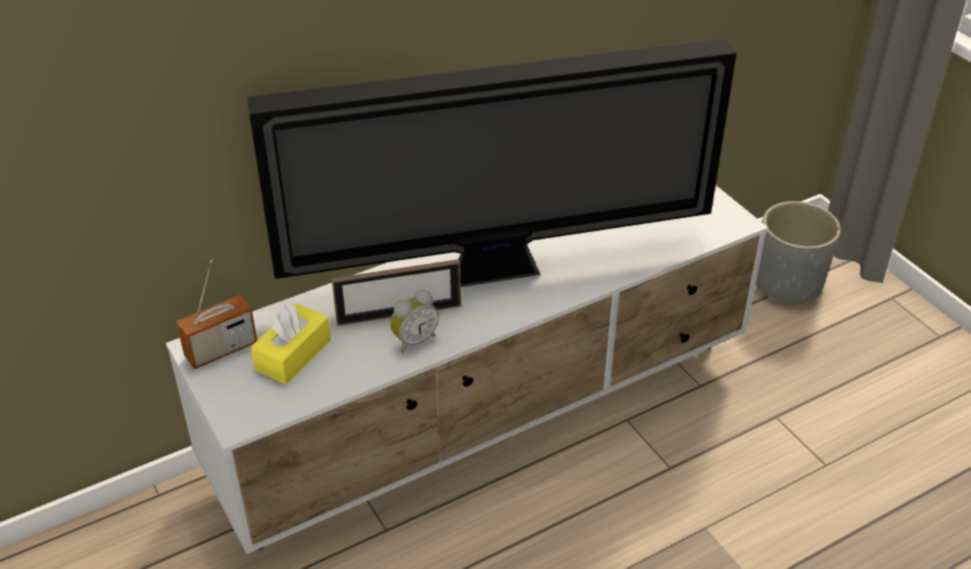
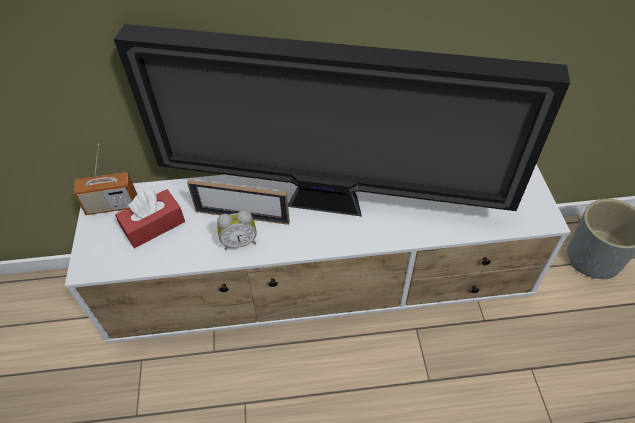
camera: 25 degrees right, 10 degrees up
yellow tissue box [251,303,331,385] -> red tissue box [115,189,185,248]

